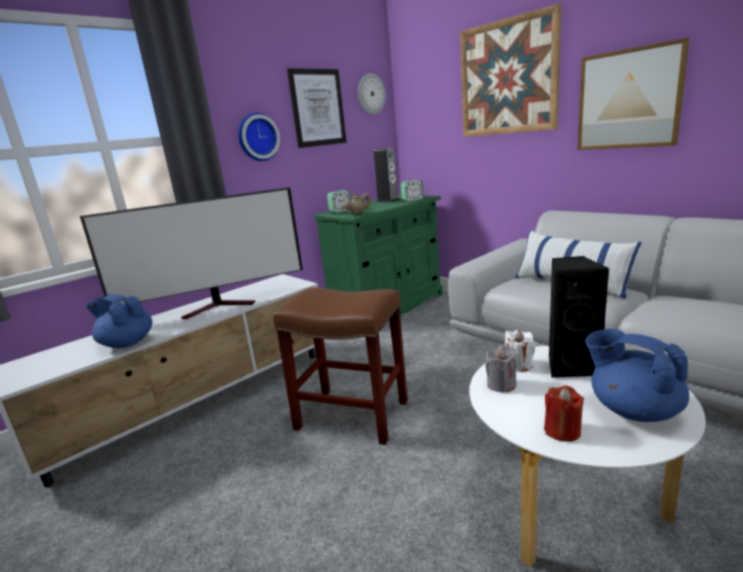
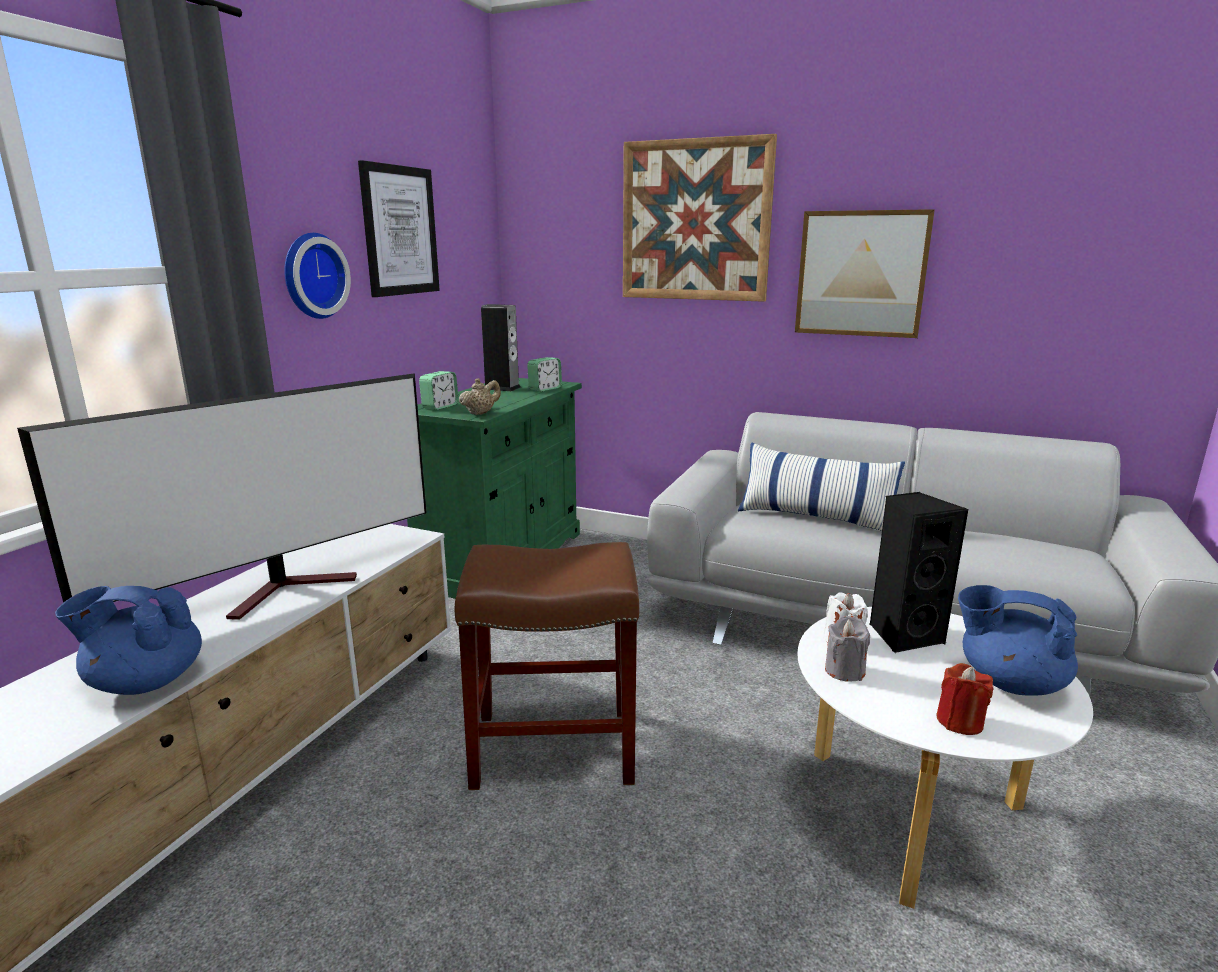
camera: 25 degrees left, 0 degrees up
wall clock [358,73,386,115] -> none

